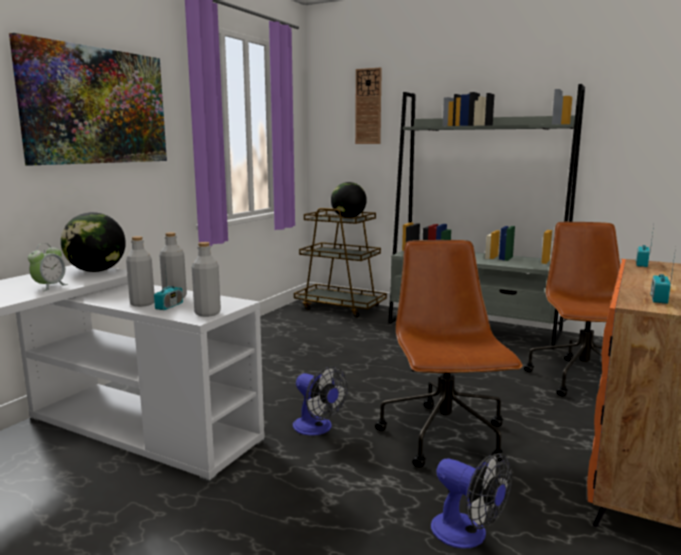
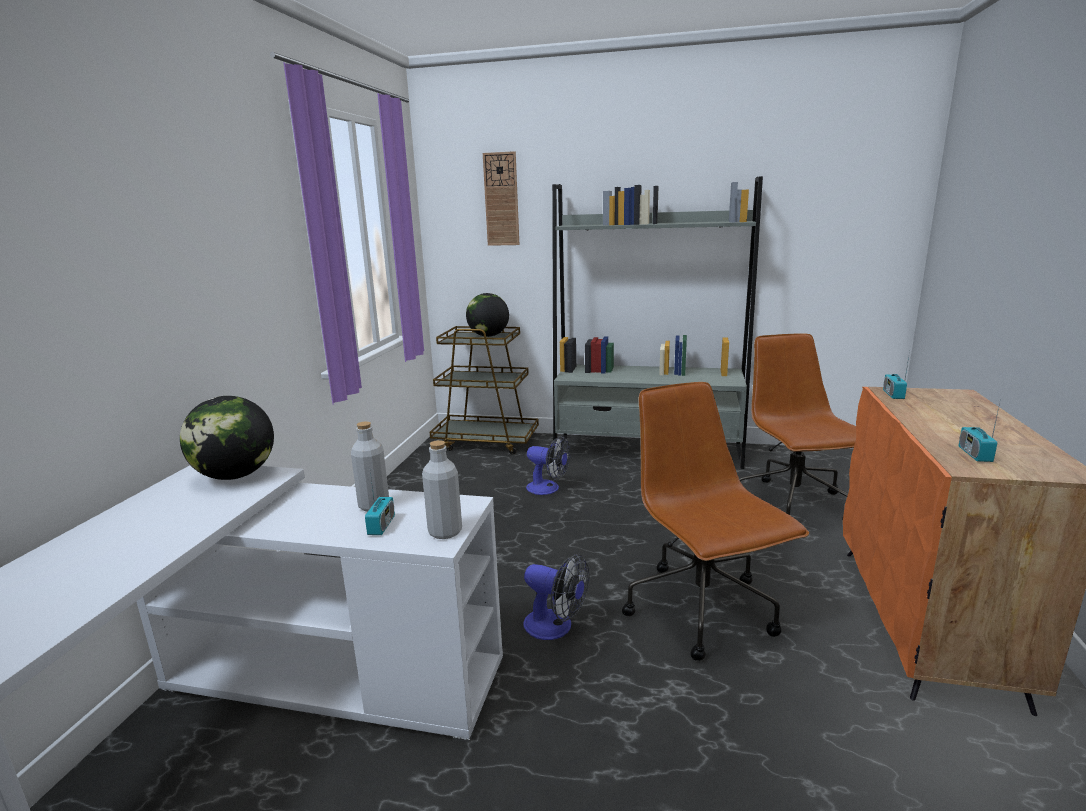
camera: 15 degrees left, 5 degrees up
picture [9,33,167,165] -> none
alarm clock [28,243,68,291] -> none
grey bottle [126,236,154,307] -> none
fan [431,453,512,549] -> fan moved to [526,436,571,495]

